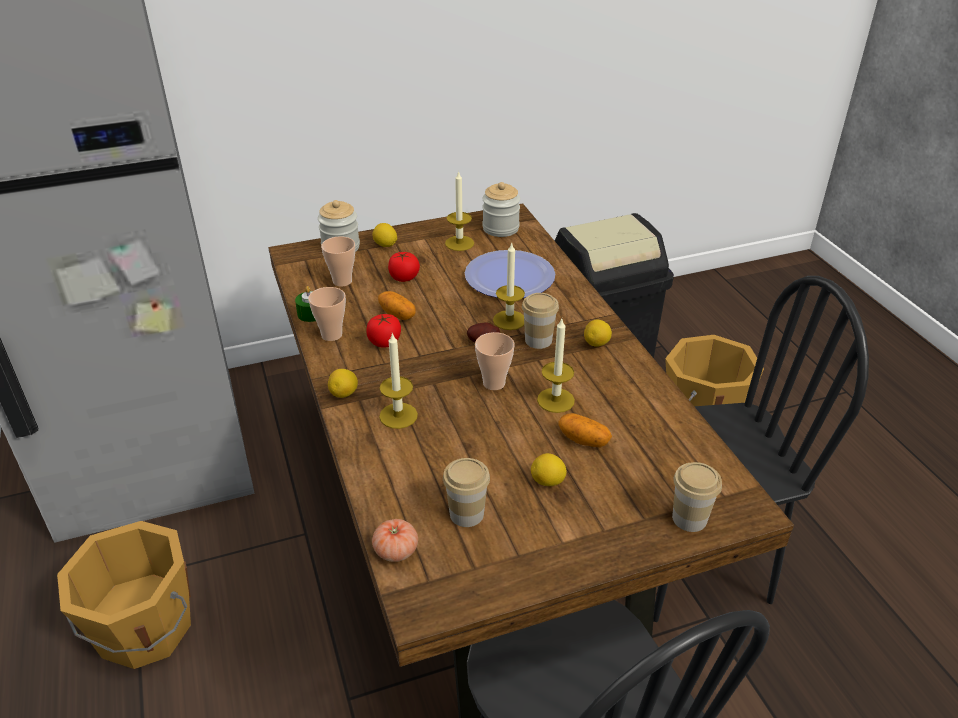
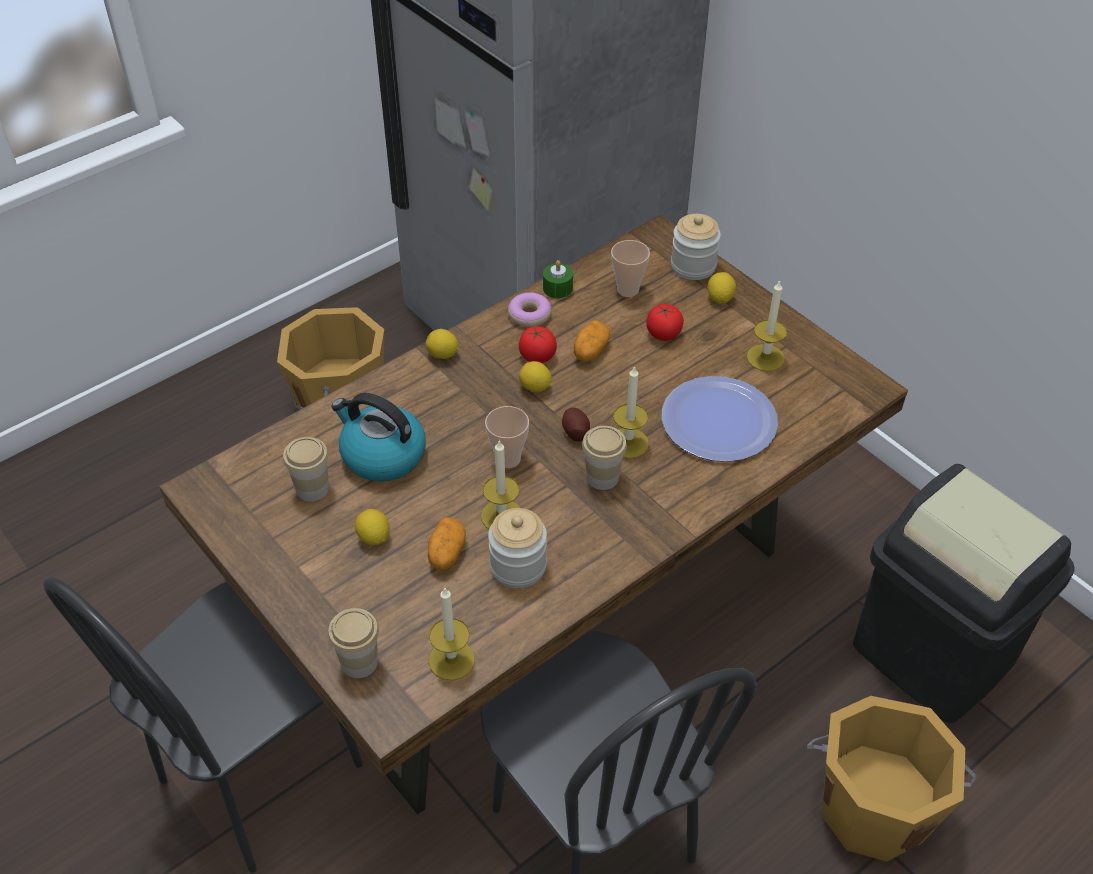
camera: 70 degrees right, 10 degrees up
cup [308,287,346,341] -> donut [508,293,552,327]
tomato [372,519,418,562] -> none
candle [379,333,418,429] -> candle moved to [428,588,475,680]
jar [482,182,520,237] -> jar moved to [488,508,547,588]
lemon [584,320,612,347] -> lemon moved to [519,361,552,392]
none -> kettle [331,393,426,482]

